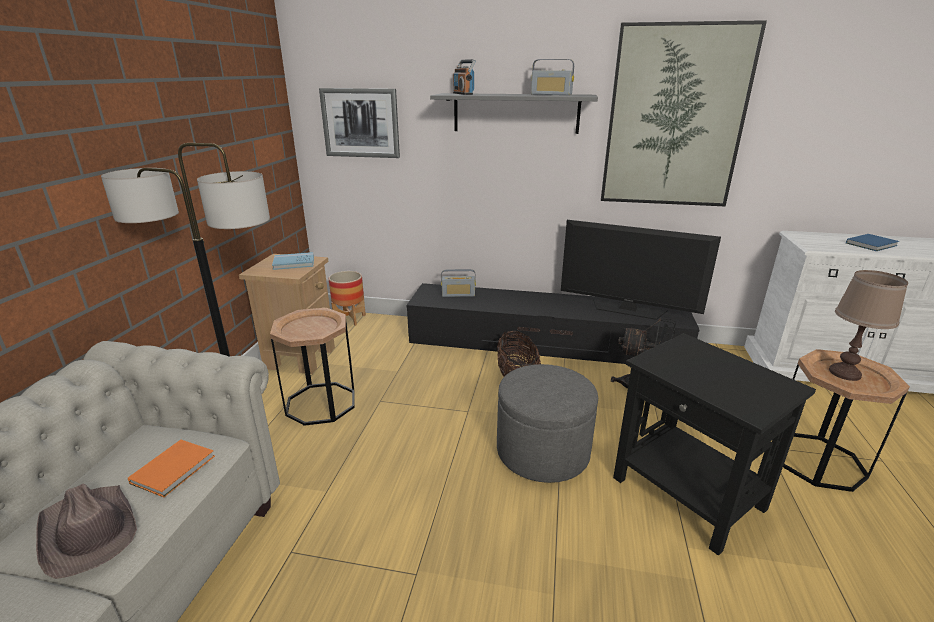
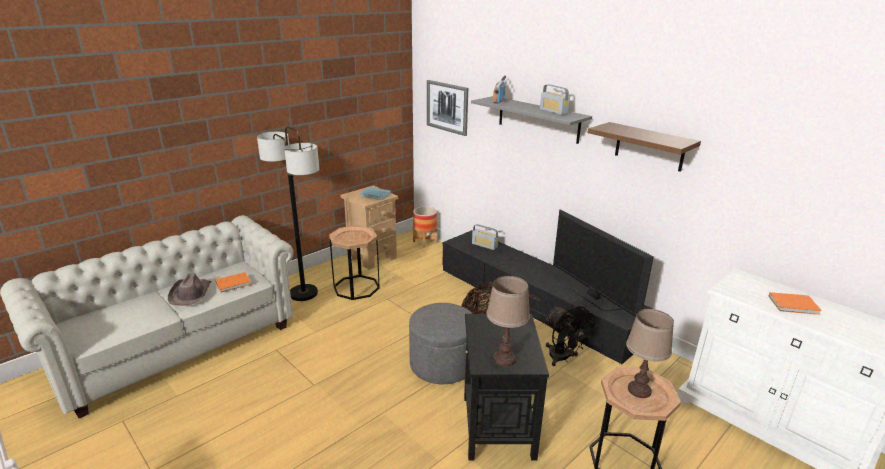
camera: 35 degrees right, 0 degrees up
picture [601,20,767,207] -> brown shelf [588,122,701,172]
blue book [846,234,899,251] -> orange book [769,292,822,315]
none -> brown table lamp [486,276,530,366]

